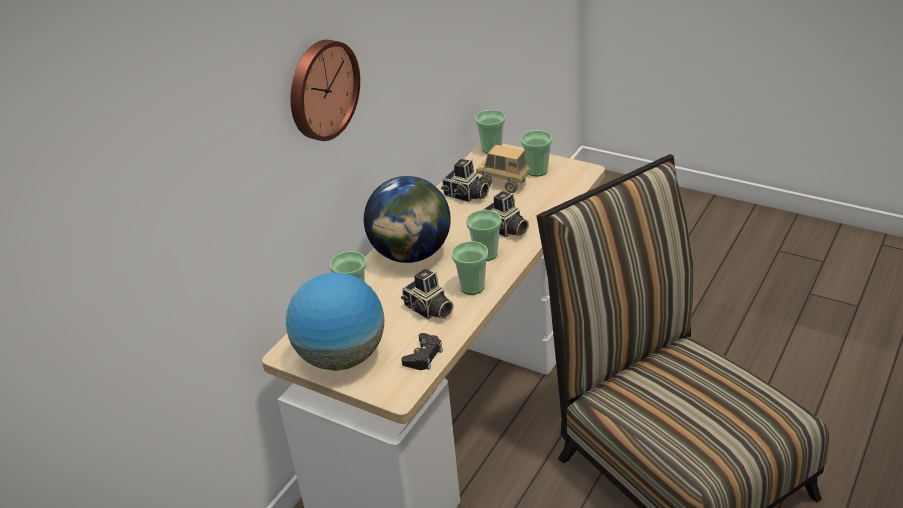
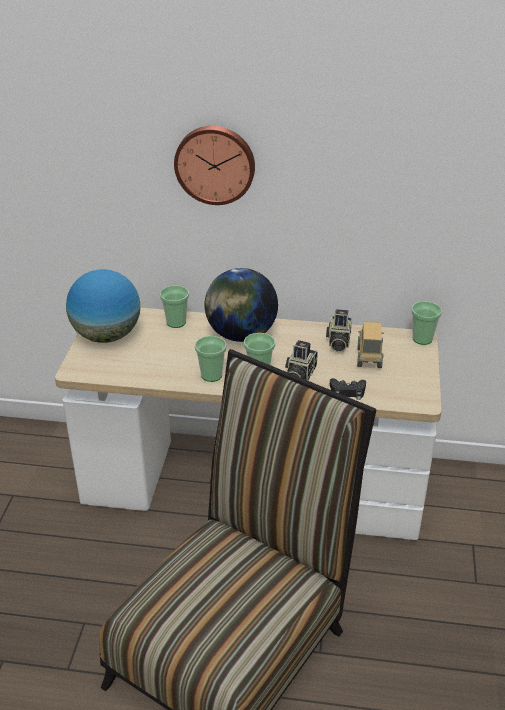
camera: 65 degrees right, 0 degrees up
camera [401,269,454,320] -> none
black game controller [401,333,443,370] -> black game controller moved to [330,378,366,400]
cup [521,130,552,177] -> none

